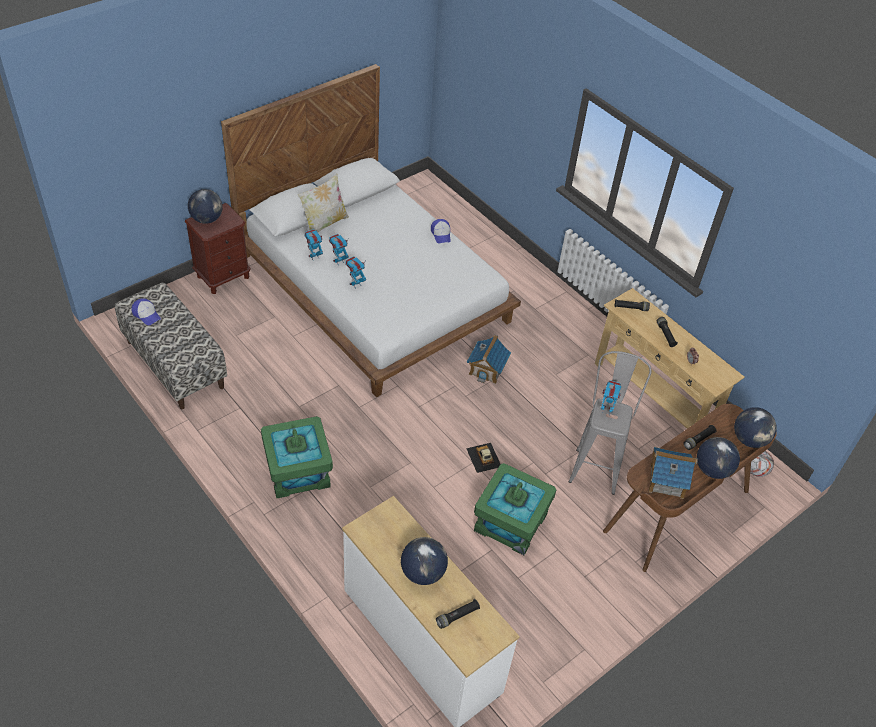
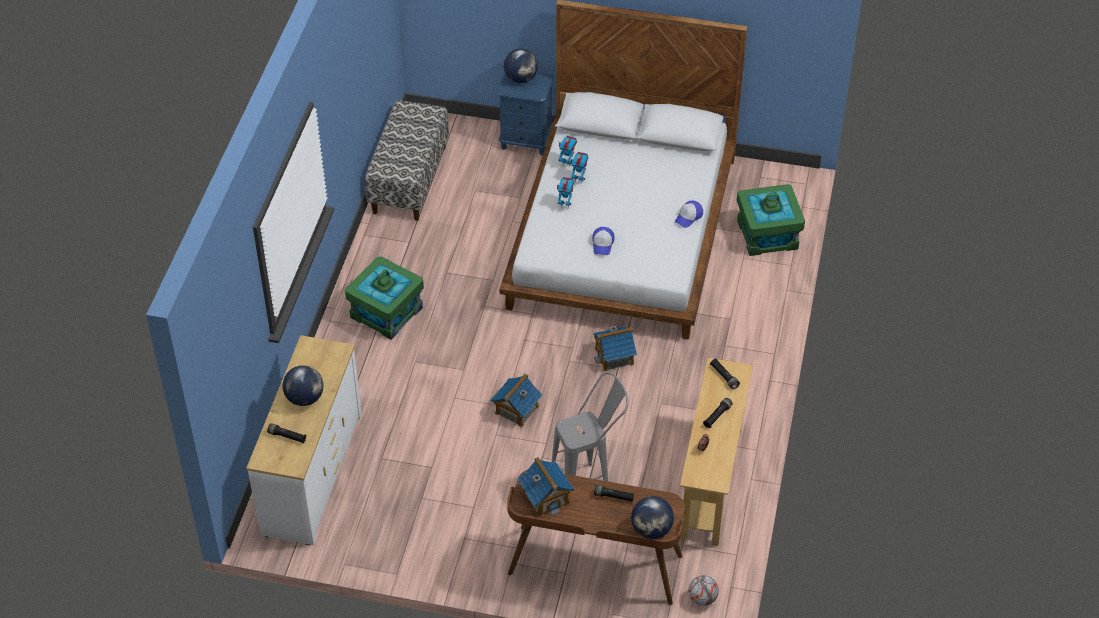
camera: 55 degrees right, 0 degrees up
cap [131,298,161,325] -> cap moved to [593,227,615,255]
brown nightstand [185,203,251,294] -> blue nightstand [498,73,554,156]
pillow [298,173,349,232] -> none
toy car [466,443,500,473] -> toy house [491,373,542,427]
green storage box [474,463,556,555] -> green storage box moved to [737,184,805,256]
toy robot [601,380,621,415] -> none
globe [697,437,740,479] -> none

